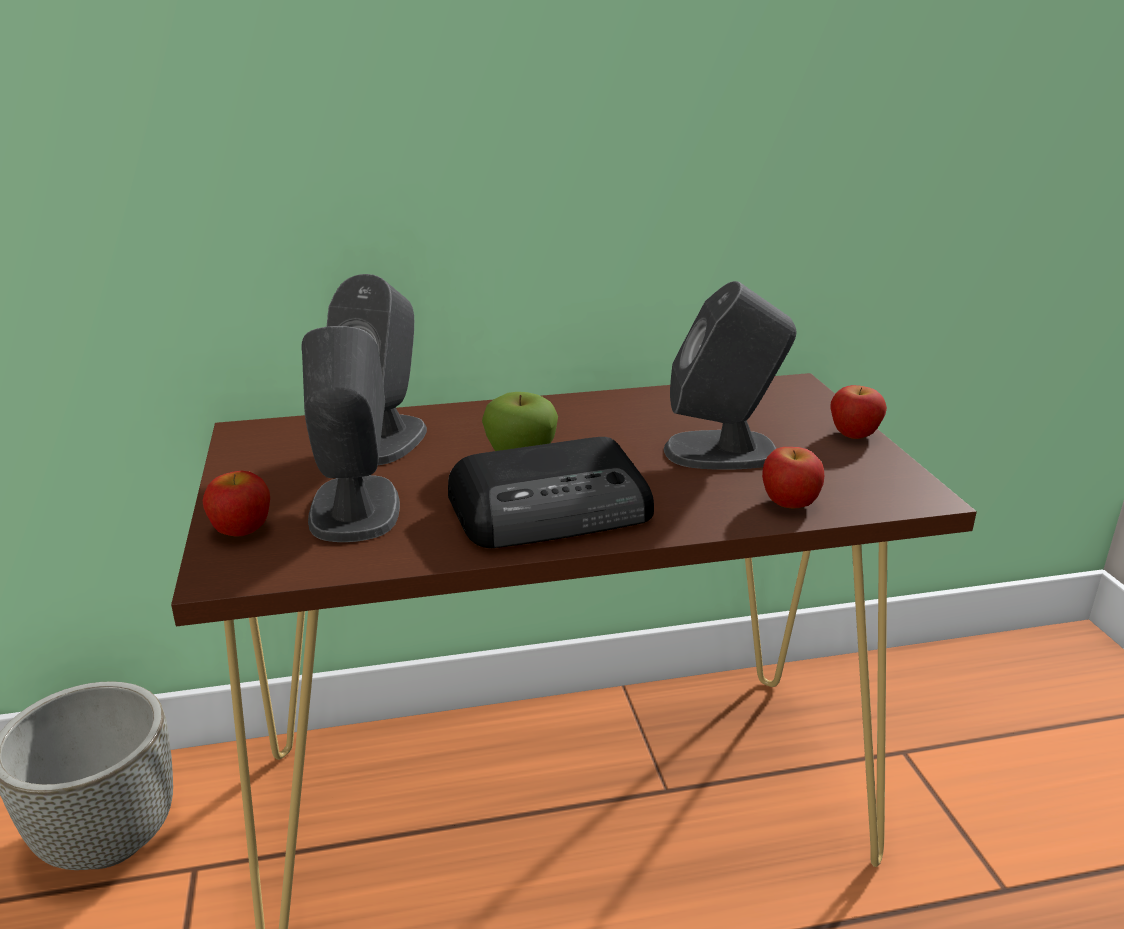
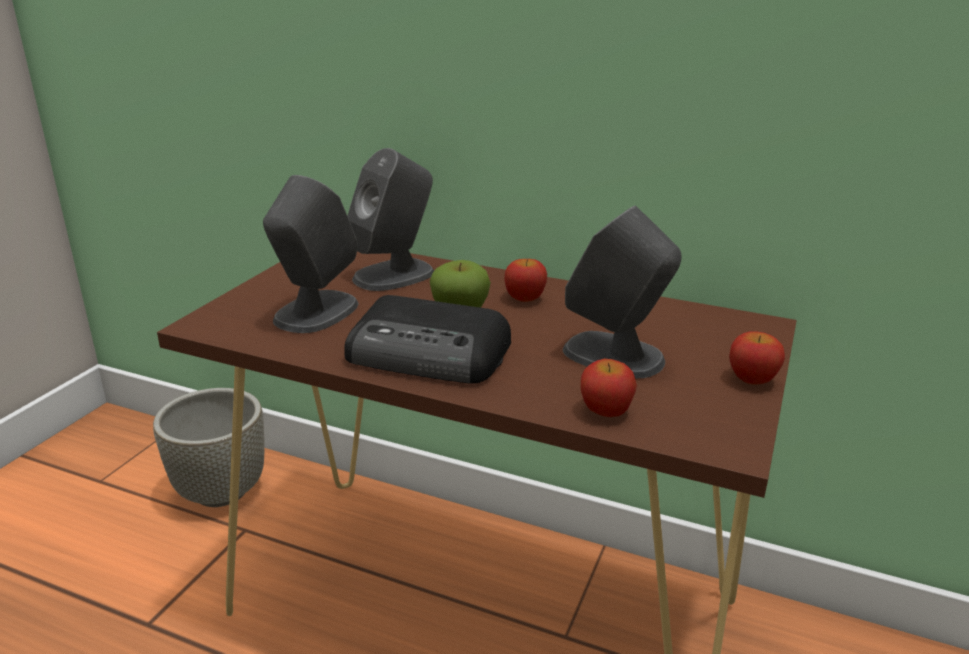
camera: 35 degrees right, 0 degrees up
apple [203,471,270,537] -> apple moved to [504,259,547,302]

